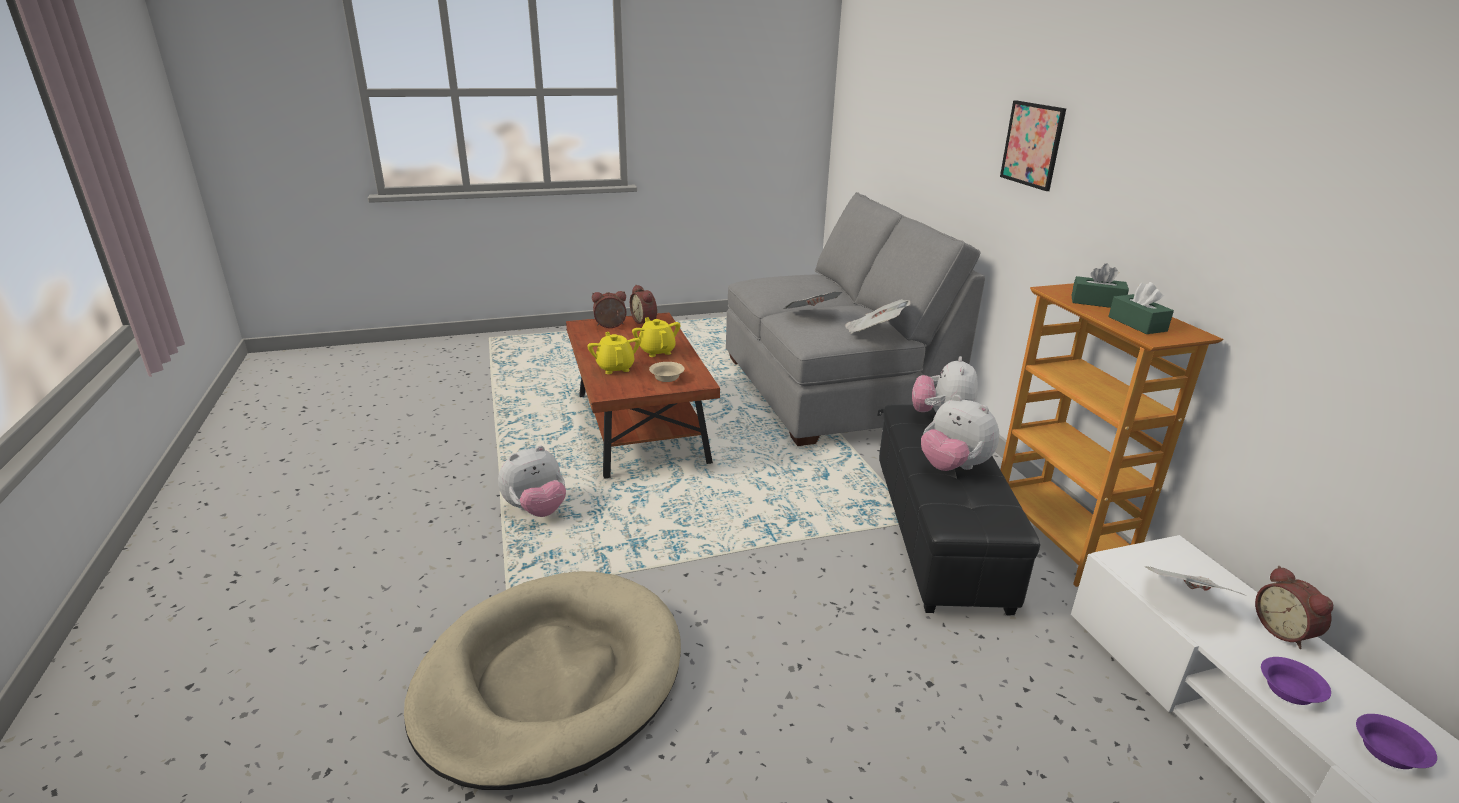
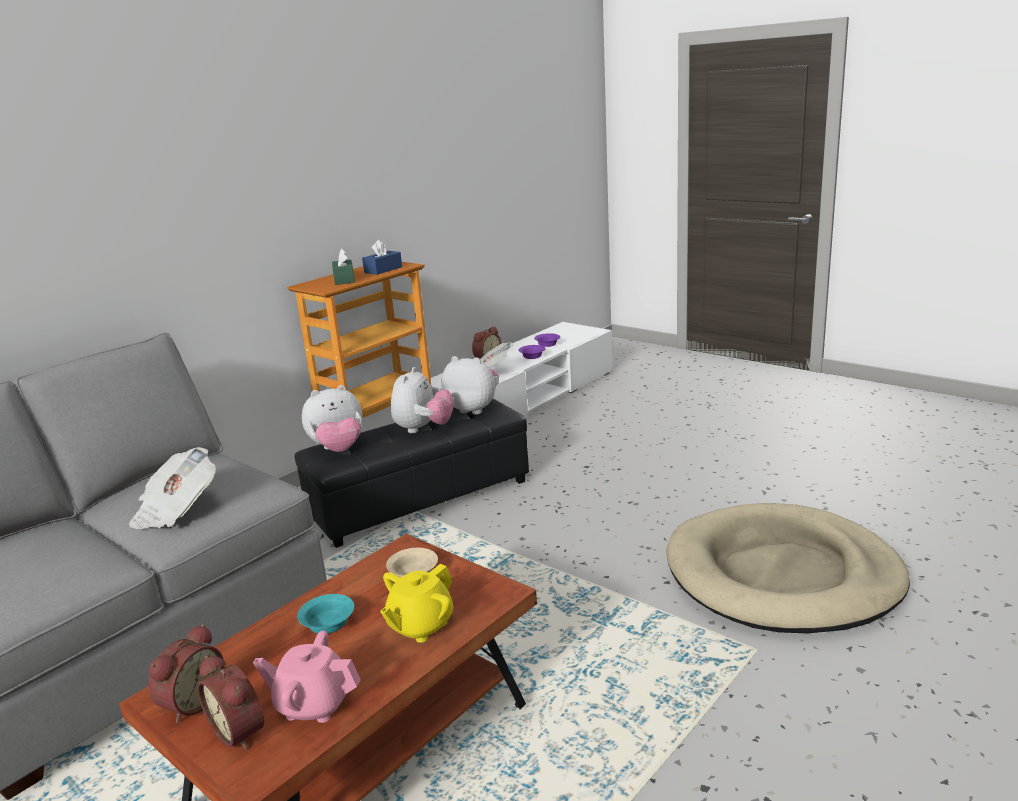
camera: 120 degrees left, 5 degrees down
plush toy [498,446,566,517] -> plush toy moved to [442,356,499,415]
yellow teapot [632,317,680,357] -> turquoise bowl [297,594,354,634]
newspaper [845,299,910,334] -> none
picture [1000,100,1066,191] -> none
green tissue box [1108,282,1174,334] -> blue tissue box [362,240,402,275]
none -> pink teapot [253,631,361,723]

